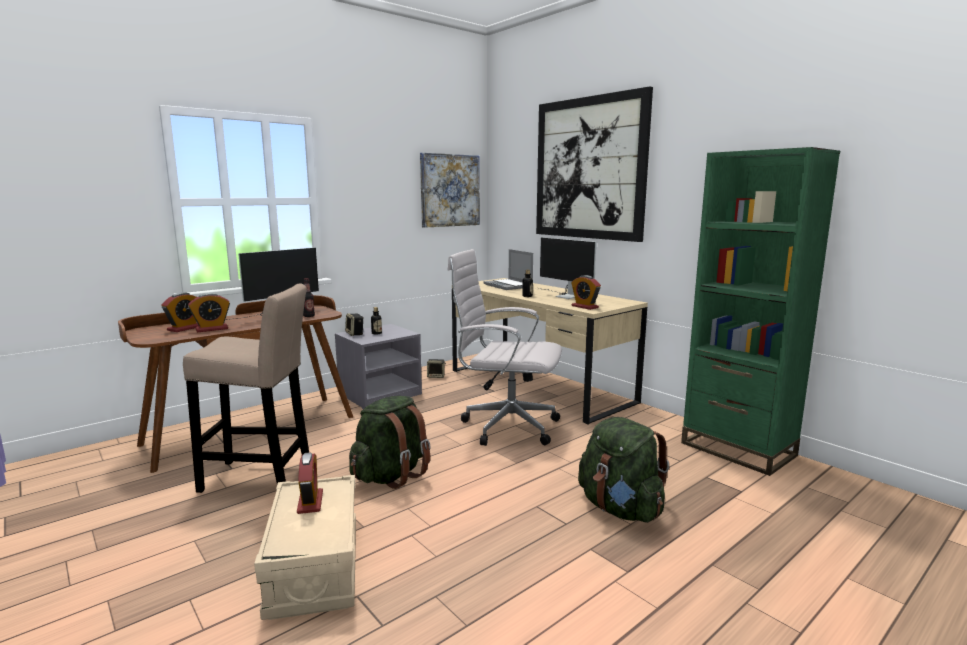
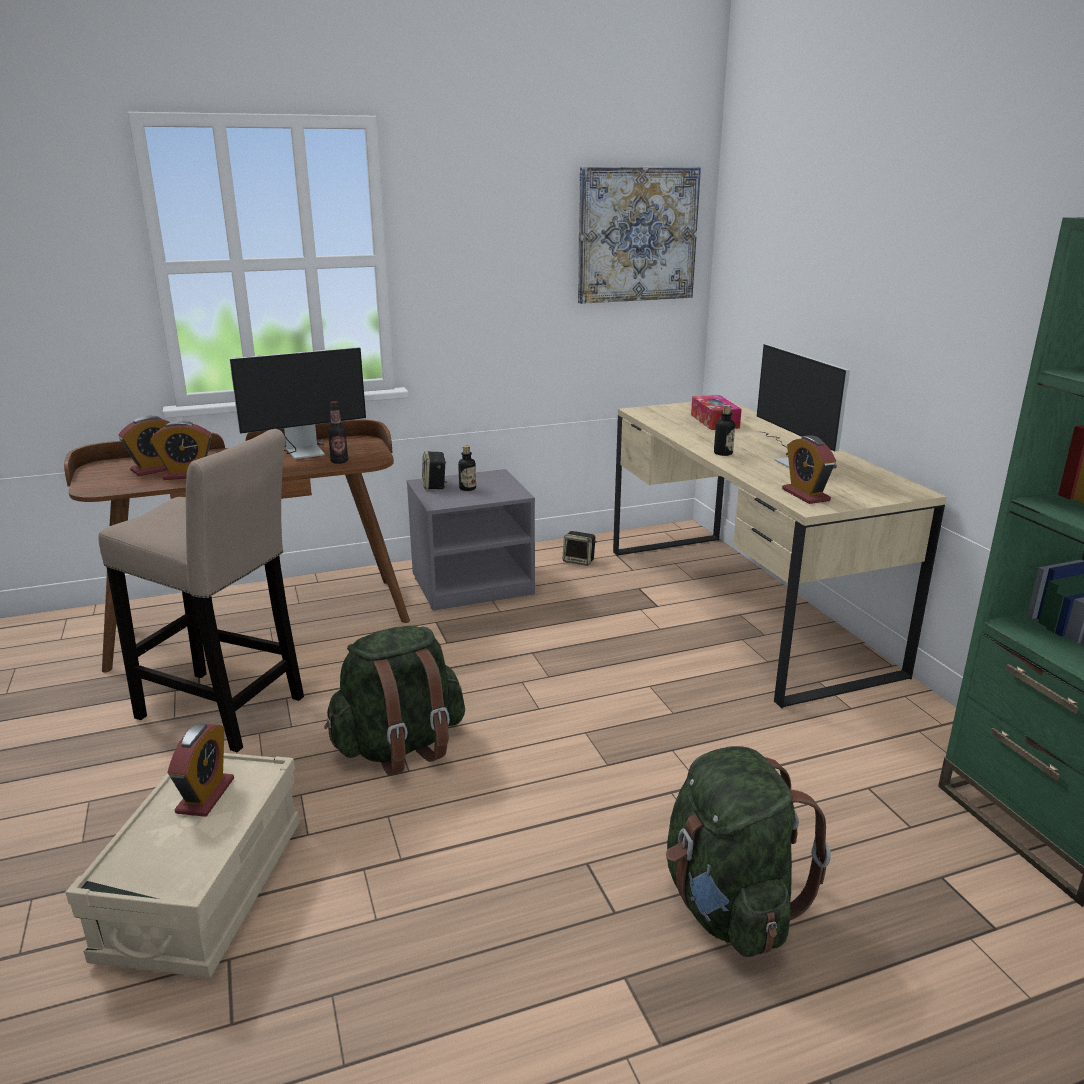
camera: 20 degrees right, 10 degrees up
white office chair [448,249,562,446] -> none
laptop [483,249,533,290] -> tissue box [691,395,742,430]
picture [536,86,653,242] -> none

